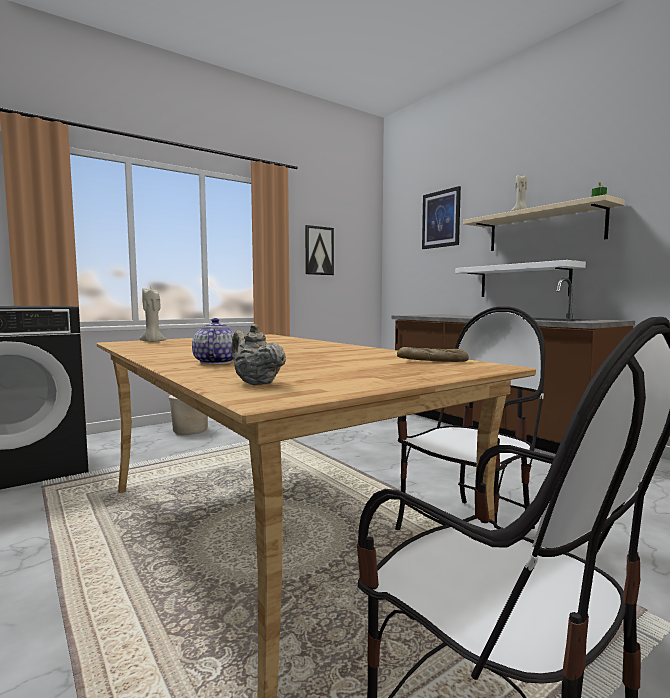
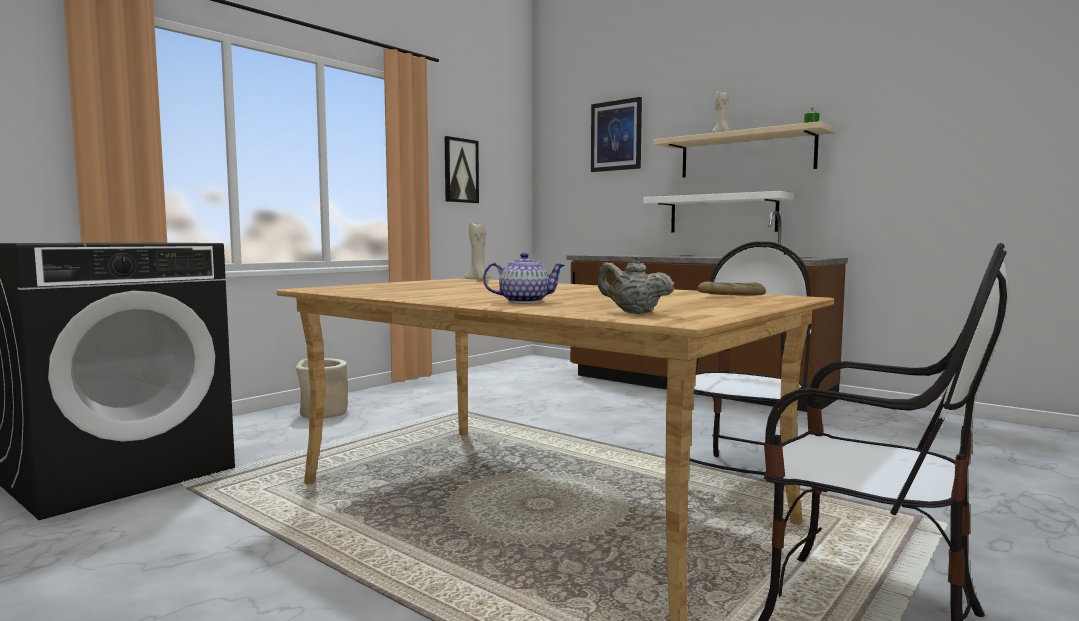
camera: 15 degrees left, 0 degrees up
beige candle [140,288,167,342] -> beige candle moved to [464,222,491,280]
teapot [192,318,234,364] -> teapot turned 105 degrees clockwise [483,253,565,303]

